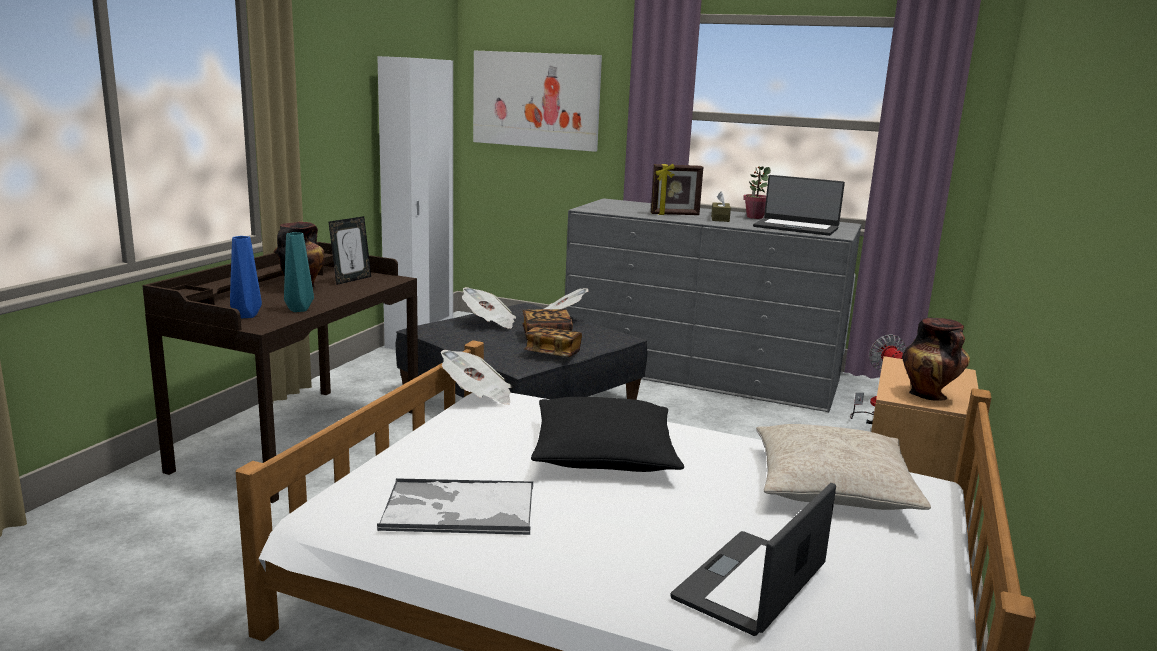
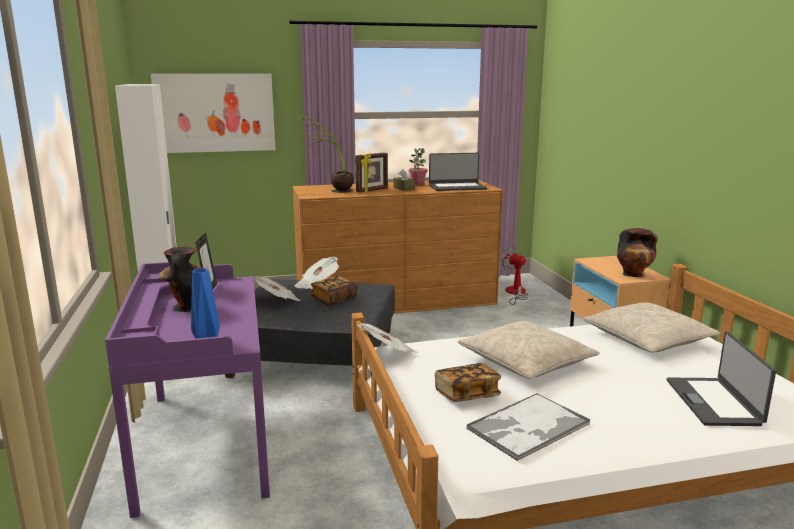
camera: 35 degrees left, 0 degrees up
brown desk [142,242,418,503] -> purple desk [105,262,270,518]
turquoise vase [284,232,314,312] -> none
book [524,327,582,357] -> book moved to [435,363,501,402]
black pillow [531,397,684,472] -> beige pillow [457,321,600,379]
grey dresser [564,198,861,412] -> brown dresser [293,180,503,313]
none -> potted plant [297,113,354,193]

